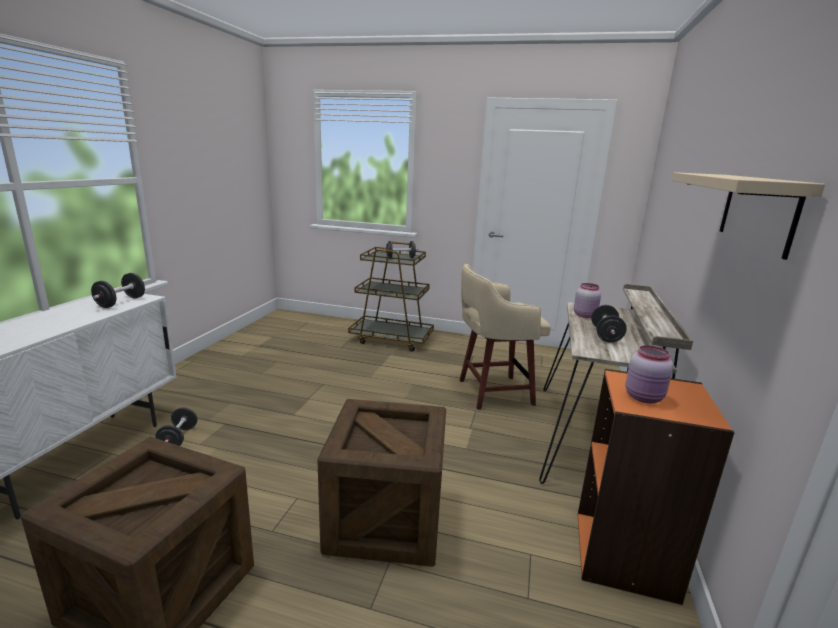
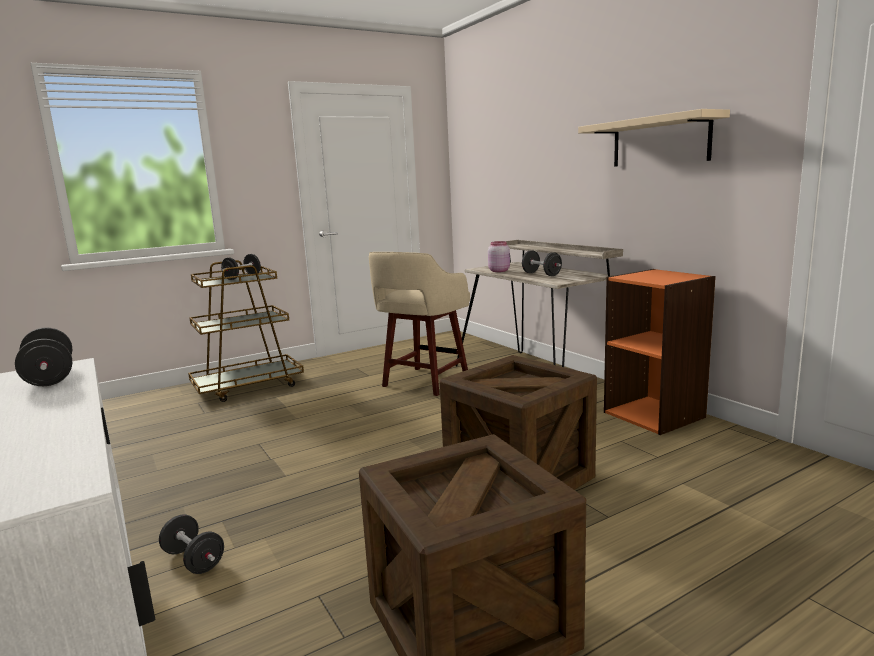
camera: 45 degrees left, 5 degrees down
pink jar [625,345,673,403] -> none

